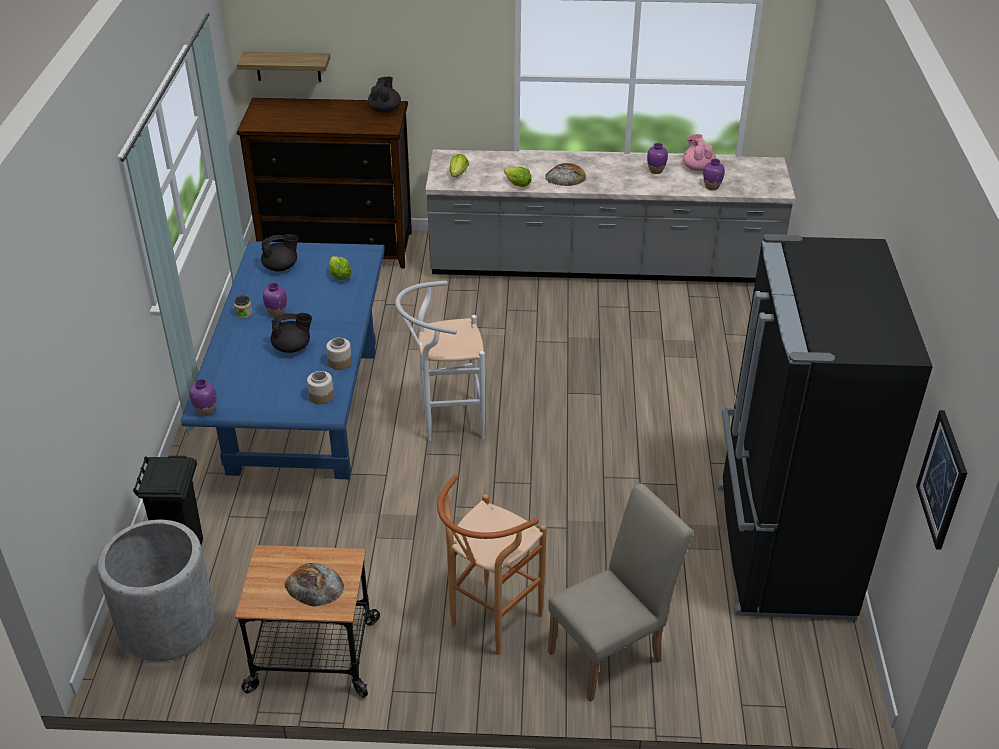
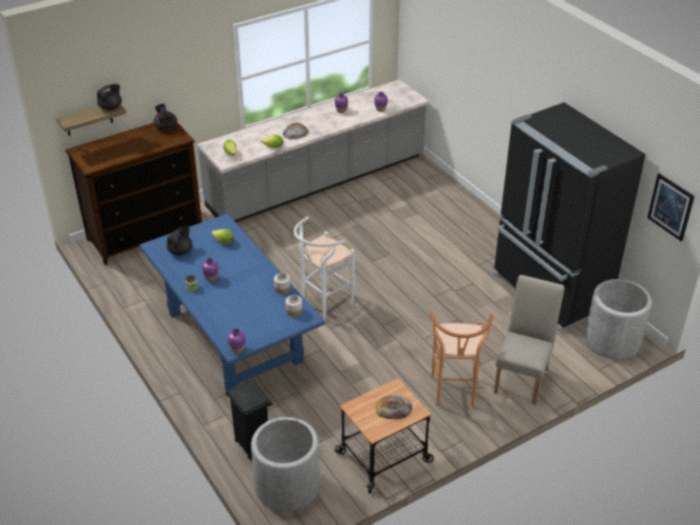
camera: 35 degrees left, 0 degrees up
black teapot [270,313,312,353] -> black teapot moved to [97,84,122,110]
pink teapot [683,134,716,171] -> none
none -> grey planter [585,279,652,359]

